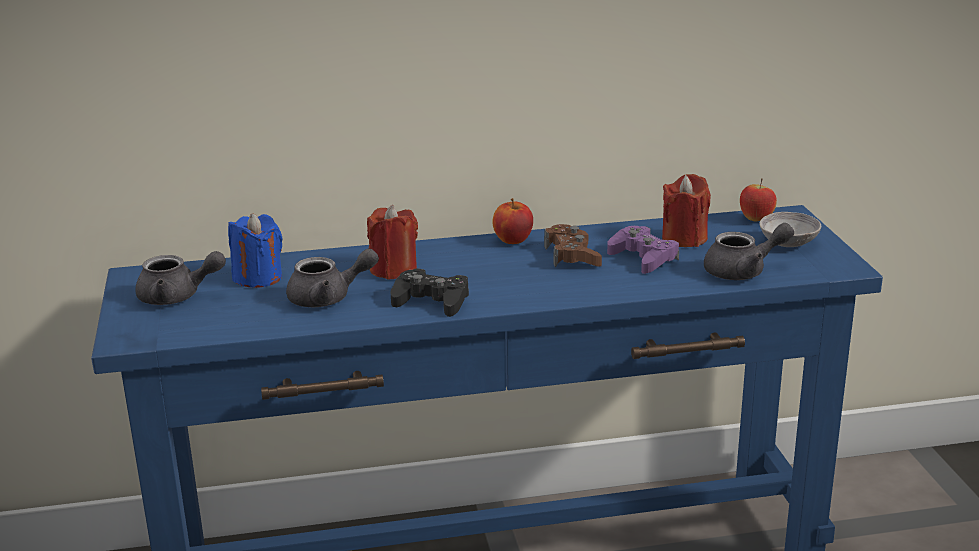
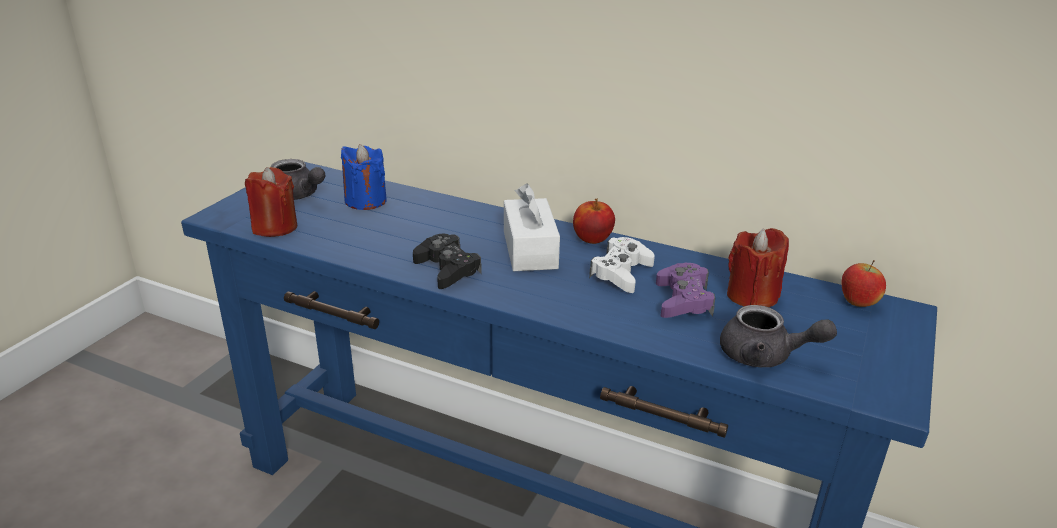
camera: 35 degrees right, 5 degrees up
grey teapot [286,248,379,307] -> none
red candle [367,205,418,280] -> red candle moved to [245,167,297,237]
brown game controller [544,224,602,267] -> white game controller [589,237,655,293]
grey bowl [759,212,821,247] -> none
none -> white tissue box [504,183,560,271]

